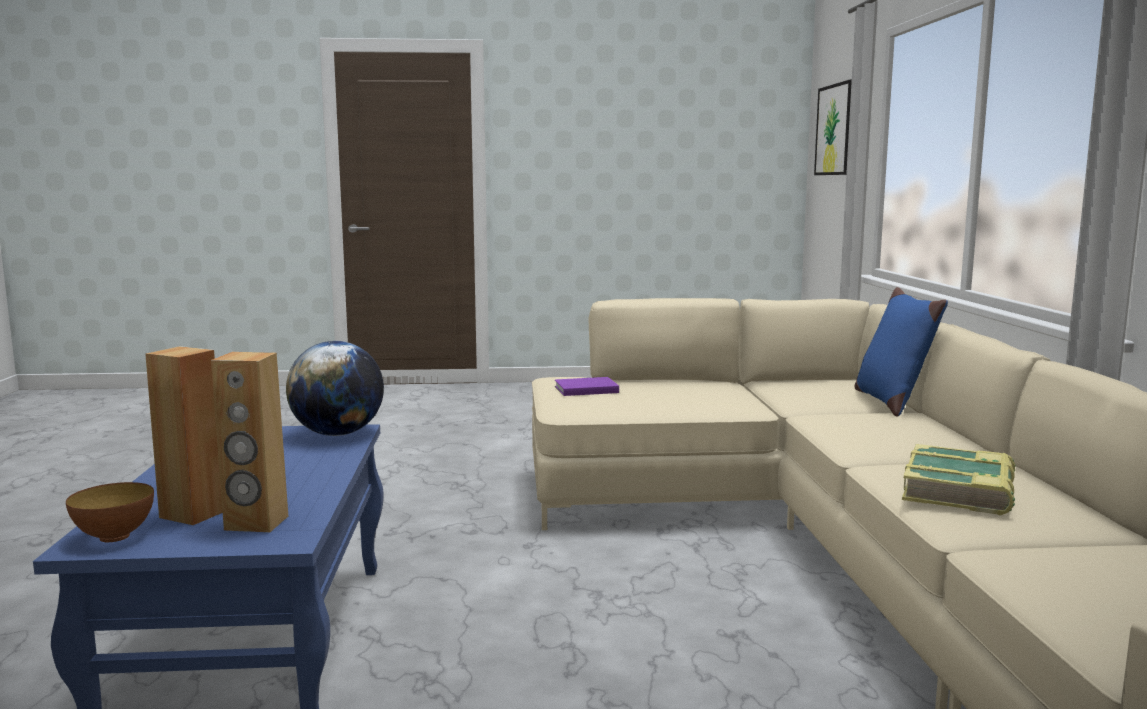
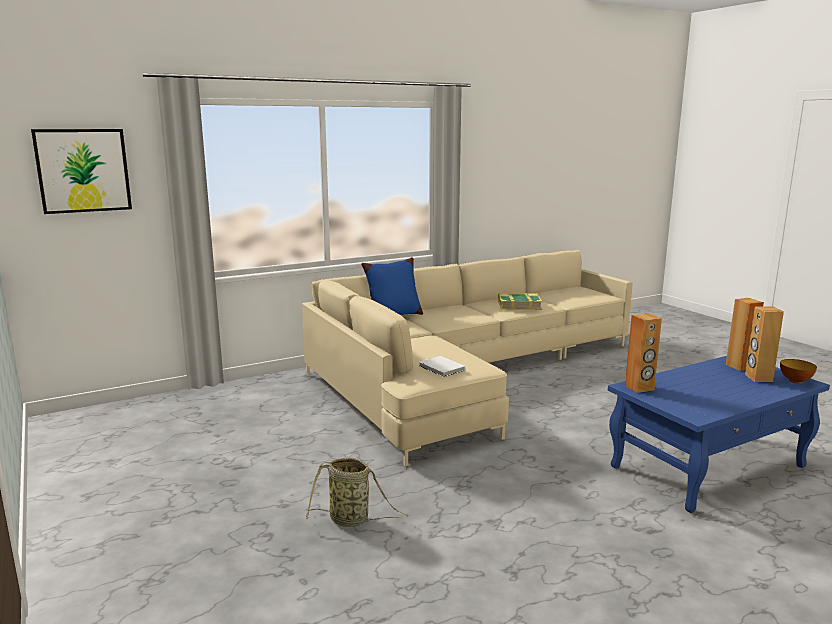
camera: 115 degrees left, 5 degrees up
globe [286,341,384,436] -> brown speaker [625,313,662,393]
purple book [555,377,619,396] -> white book [419,356,465,377]
none -> basket [306,458,409,527]

